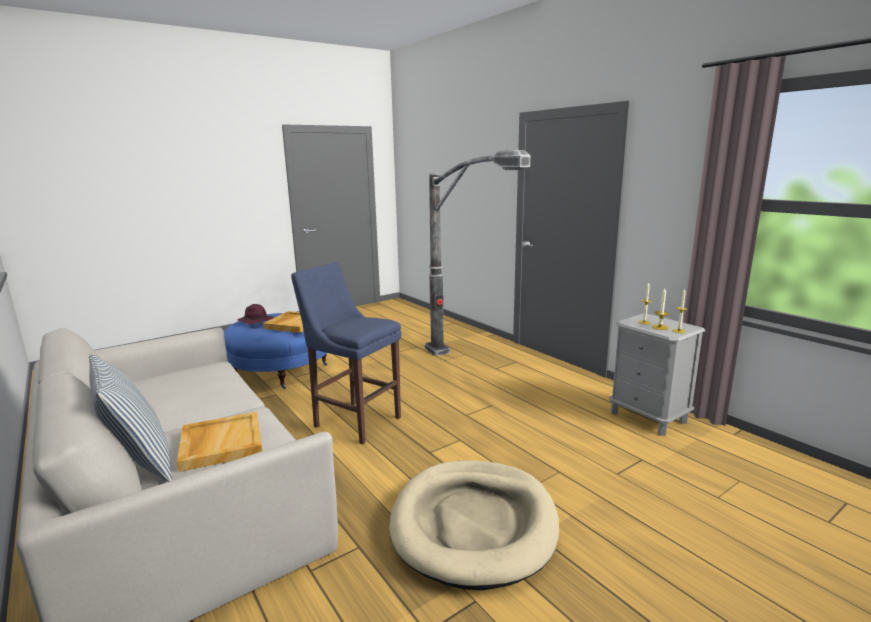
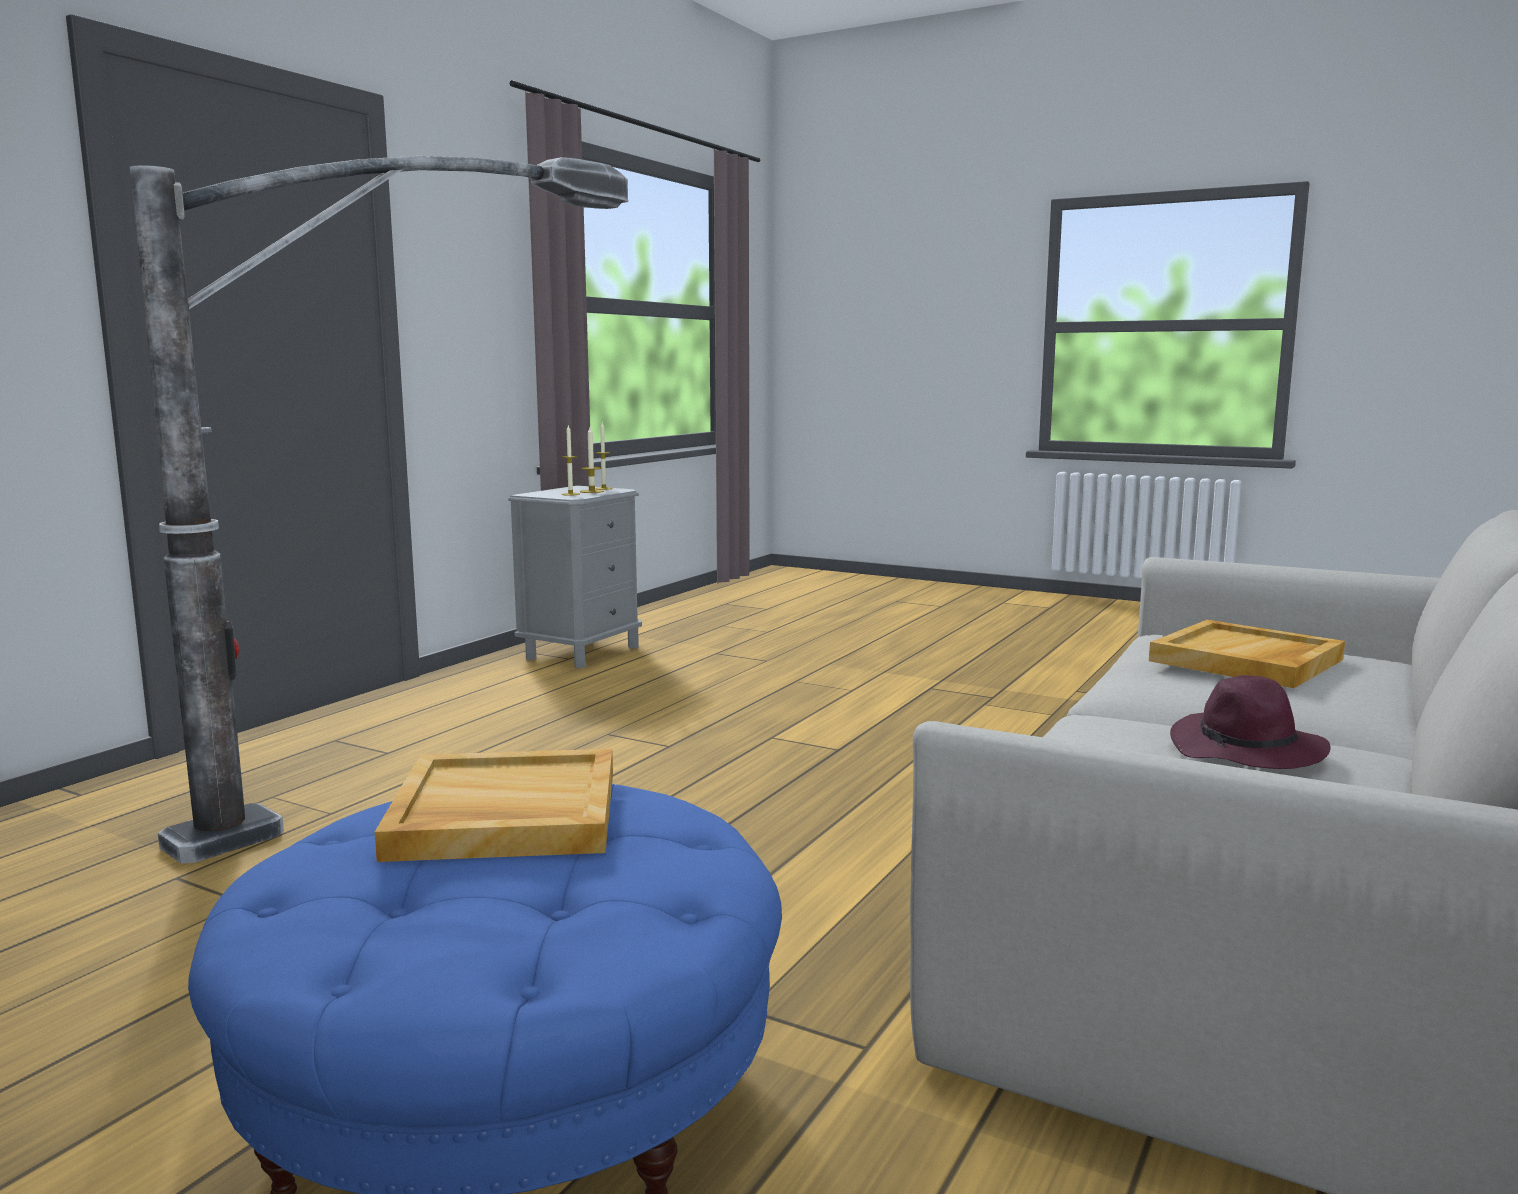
camera: 115 degrees left, 5 degrees down
pillow [89,354,172,482] -> none
purple hat [238,304,274,325] -> purple hat moved to [1170,675,1331,769]
blue stool [291,262,401,444] -> none
beige dog bed [389,460,559,590] -> none

